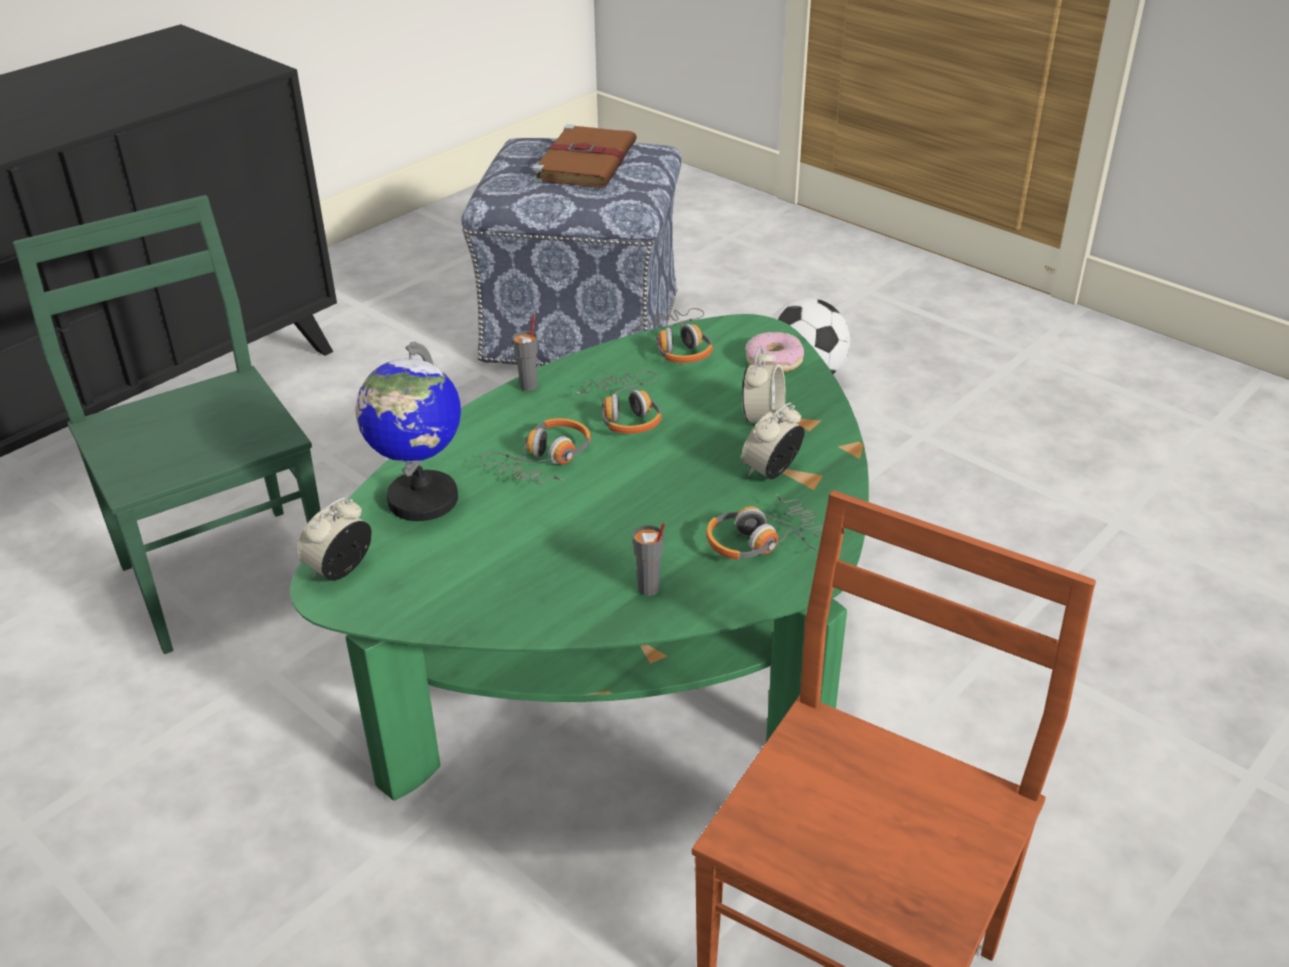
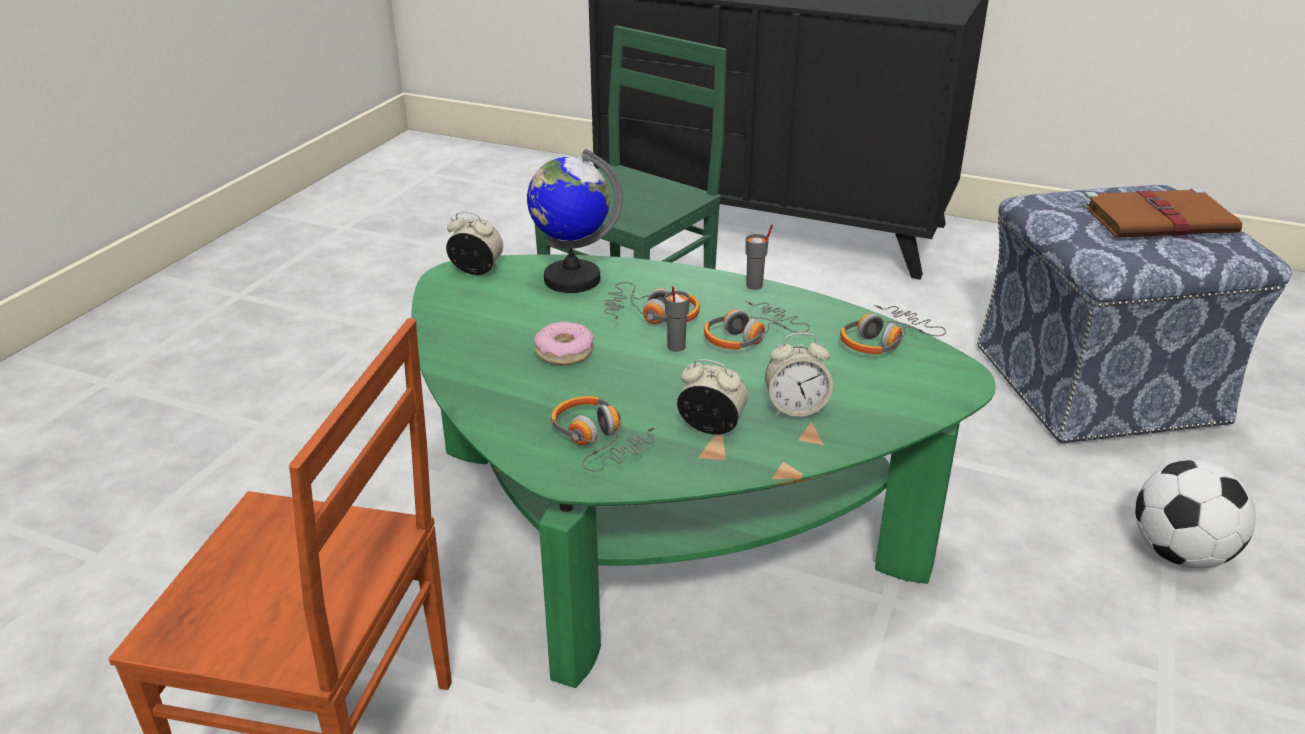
camera: 70 degrees right, 5 degrees down
grey cup [633,523,665,596] -> grey cup moved to [664,286,690,352]
donut [745,332,804,373] -> donut moved to [534,321,594,365]

